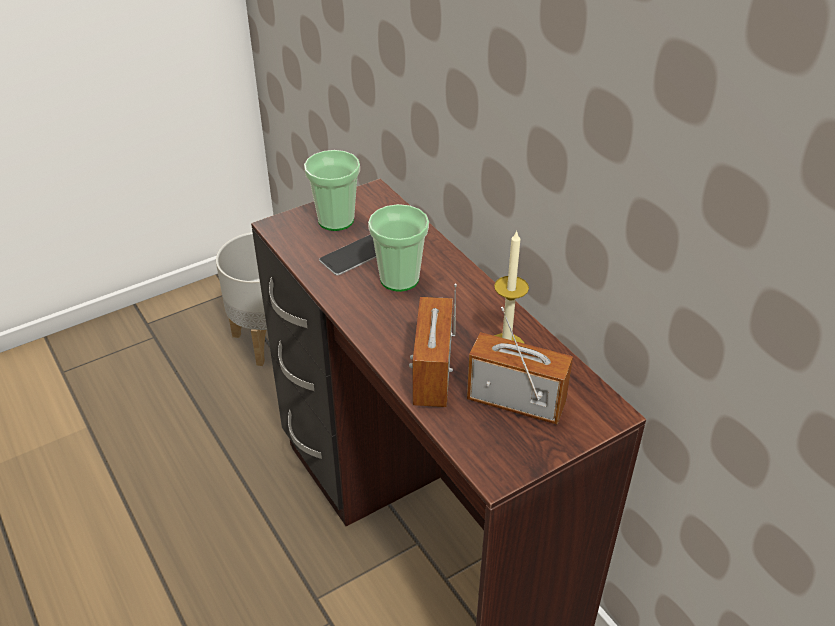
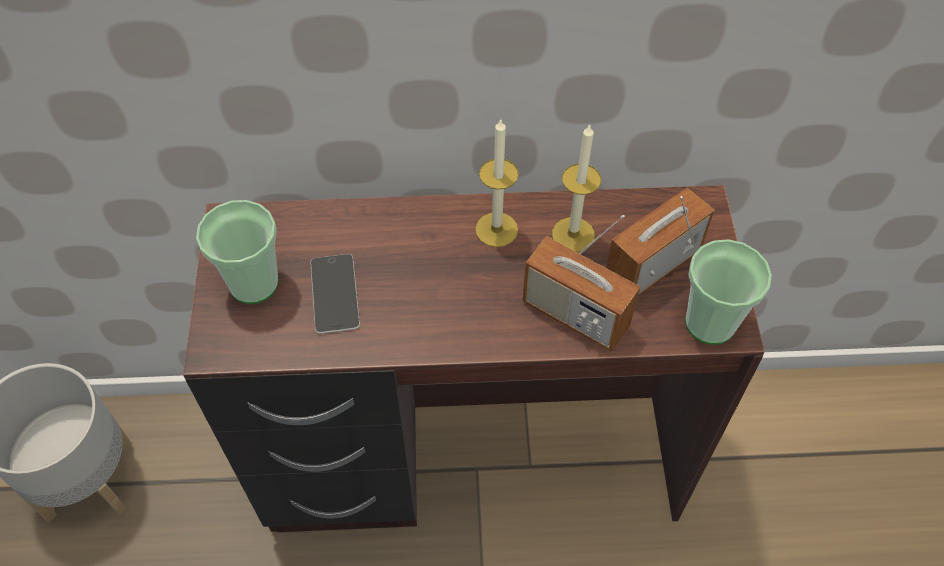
camera: 60 degrees left, 15 degrees up
cup [368,204,429,292] -> cup moved to [685,239,772,345]
none -> candle [475,118,519,247]

